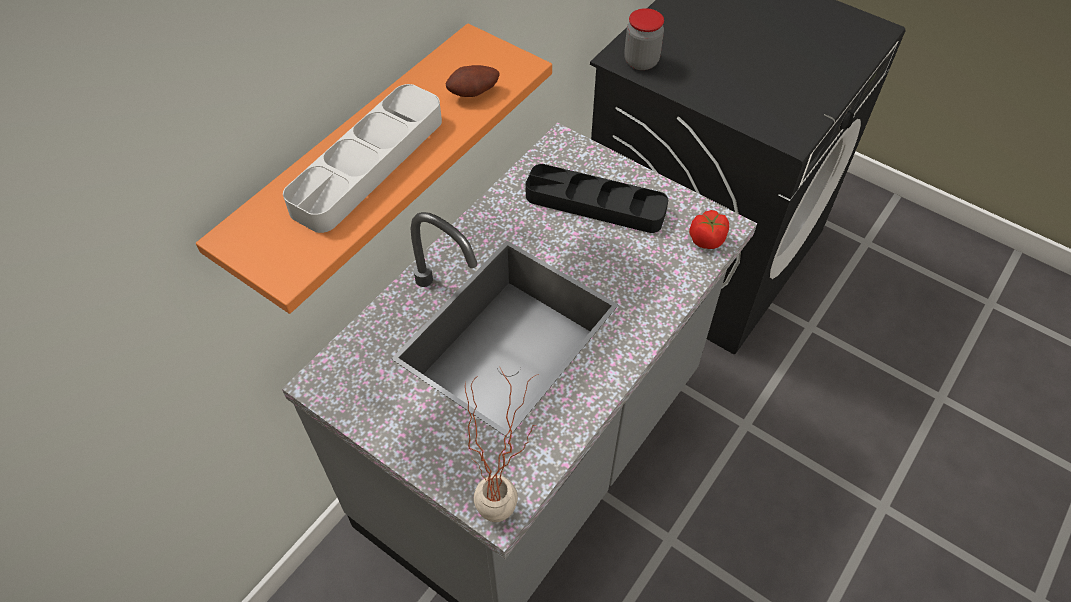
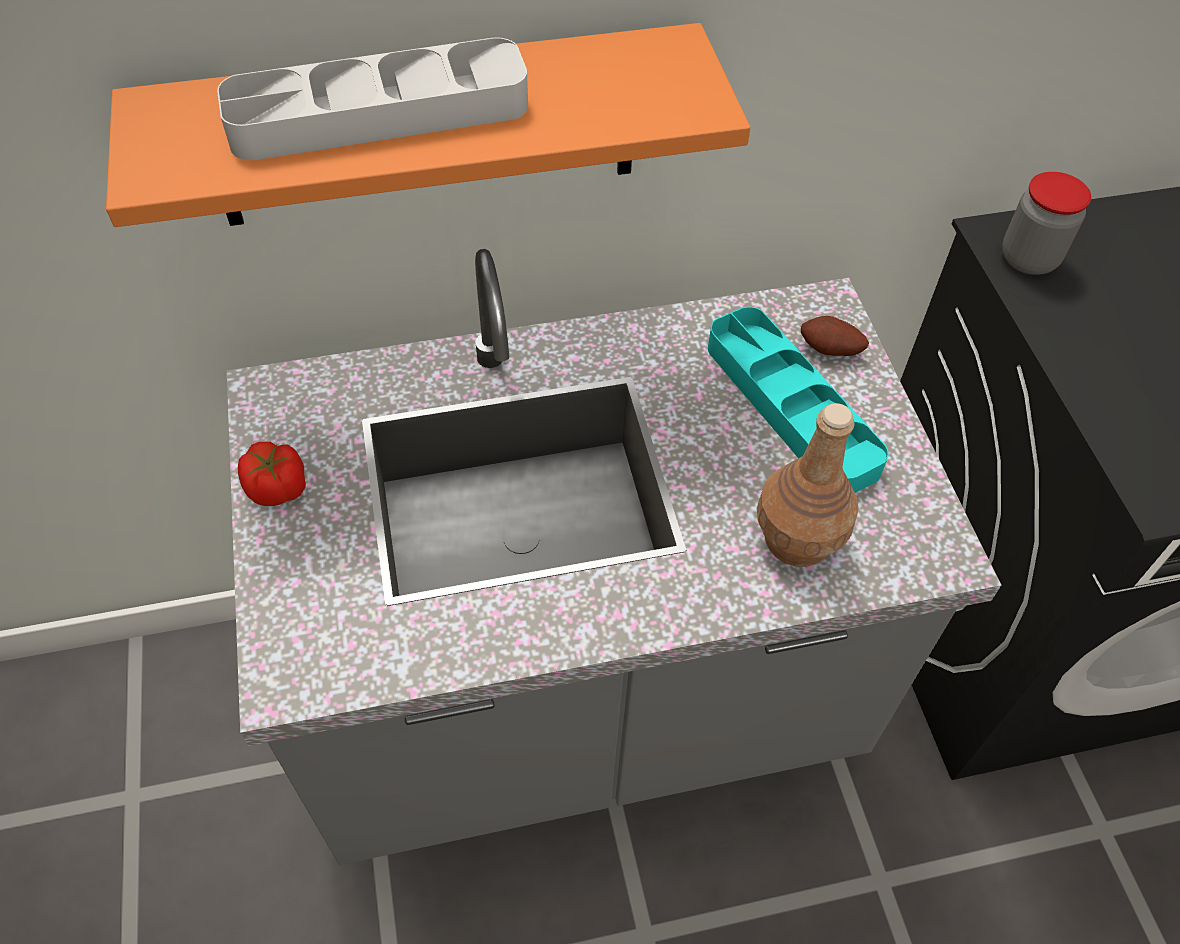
camera: 40 degrees right, 0 degrees up
potato [445,65,500,97] -> potato moved to [801,316,869,356]
potted plant [465,368,539,522] -> none
black tray [526,164,668,233] -> turquoise tray [708,307,889,493]
tomato [689,210,729,249] -> tomato moved to [238,442,306,506]
none -> brown bottle [757,403,859,567]

